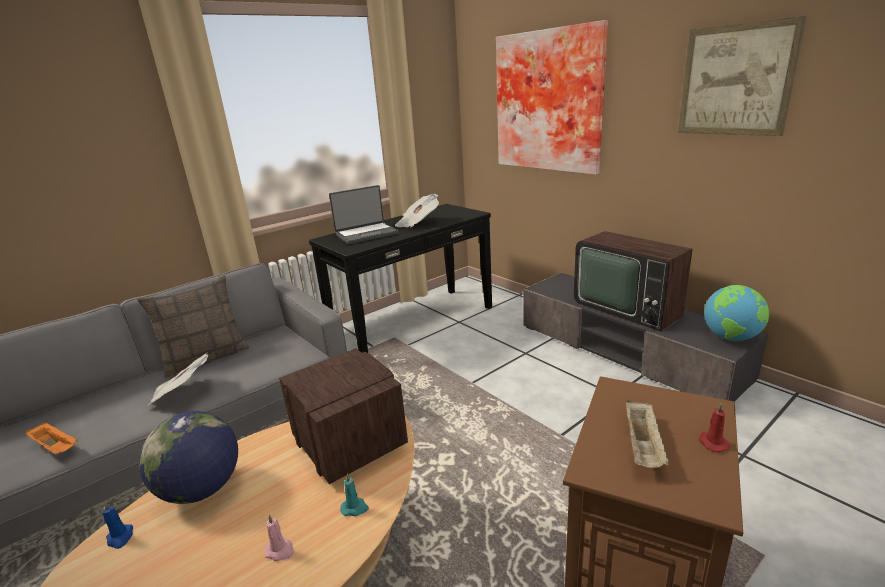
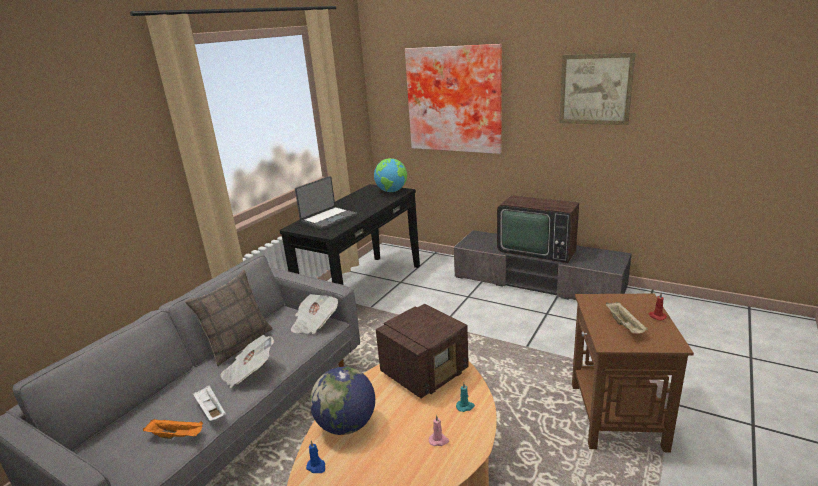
camera: 20 degrees left, 0 degrees up
radio [279,348,408,484] -> radio turned 105 degrees clockwise [376,304,469,398]
newspaper [395,194,439,228] -> newspaper moved to [291,294,338,334]
globe [704,285,769,341] -> globe moved to [374,158,407,192]
none -> white tray [193,385,226,421]

